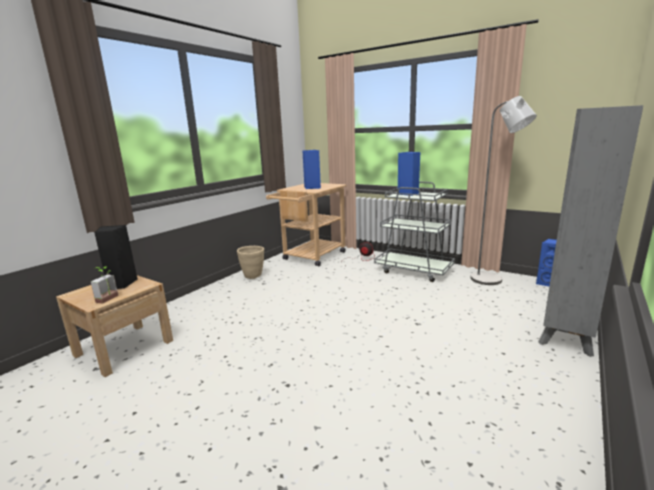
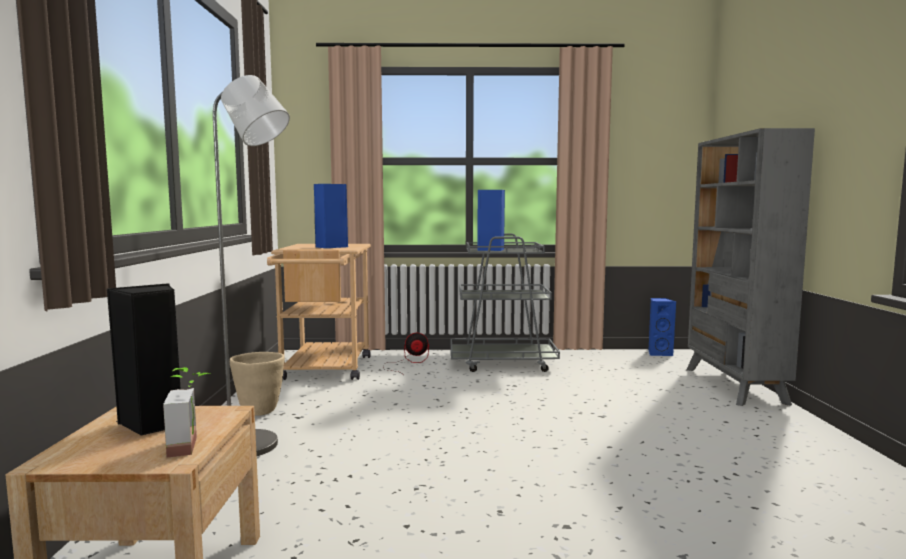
camera: 35 degrees left, 10 degrees down
grey floor lamp [470,96,537,285] -> grey floor lamp moved to [213,75,290,456]

